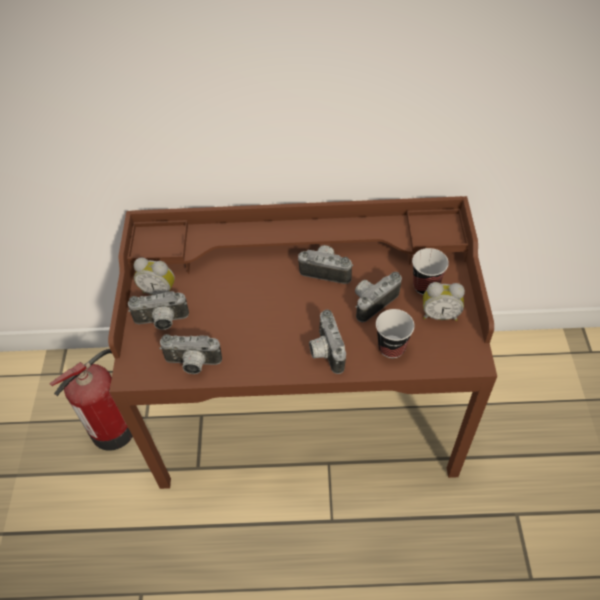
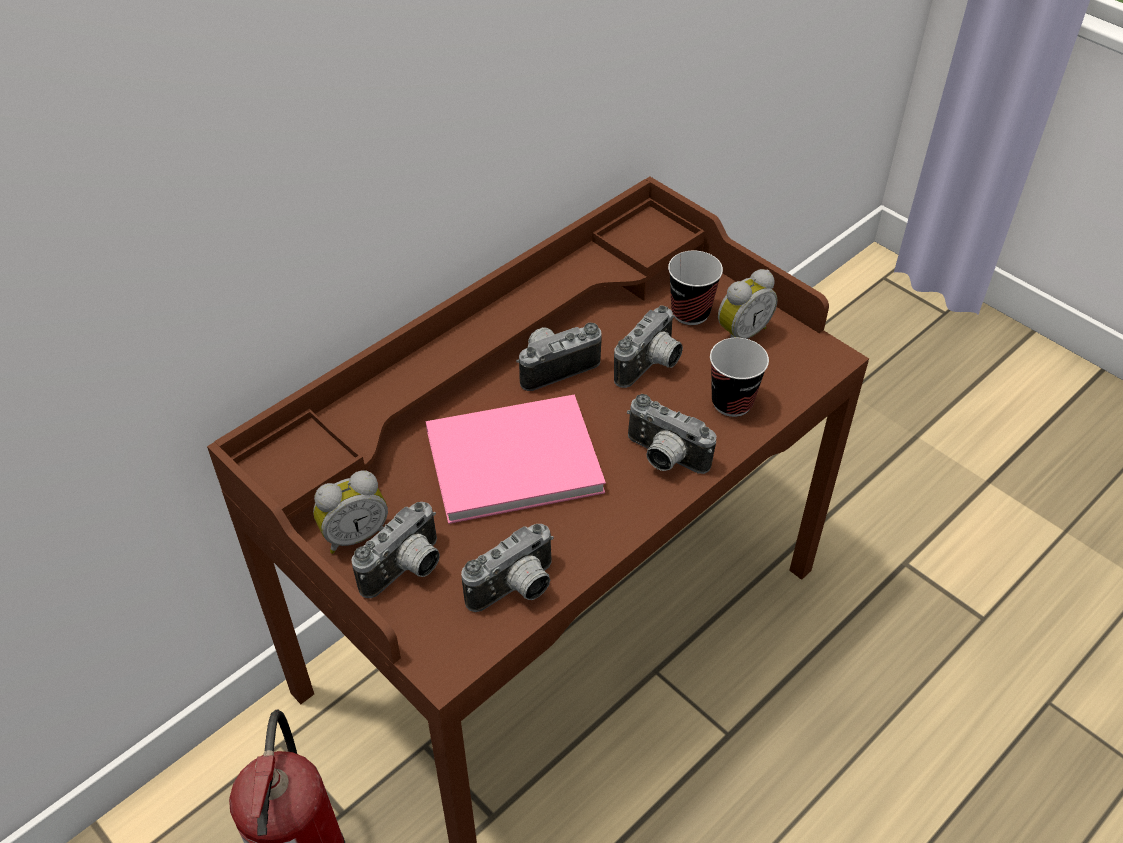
camera: 45 degrees left, 5 degrees down
camera [355,272,402,322] -> camera turned 150 degrees counterclockwise [614,305,683,388]
none -> pink book [426,394,606,524]

